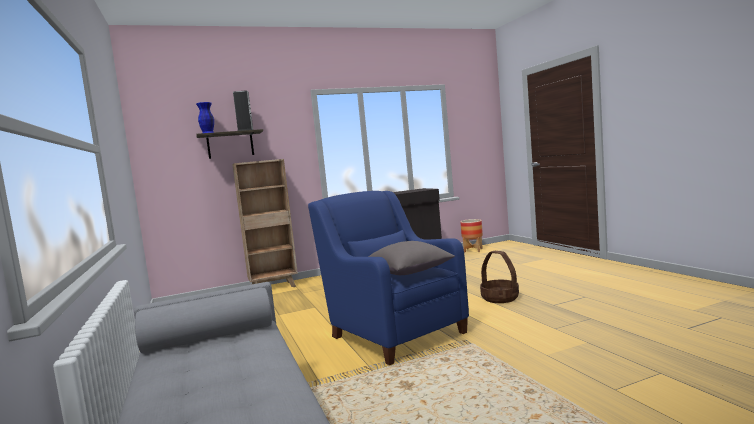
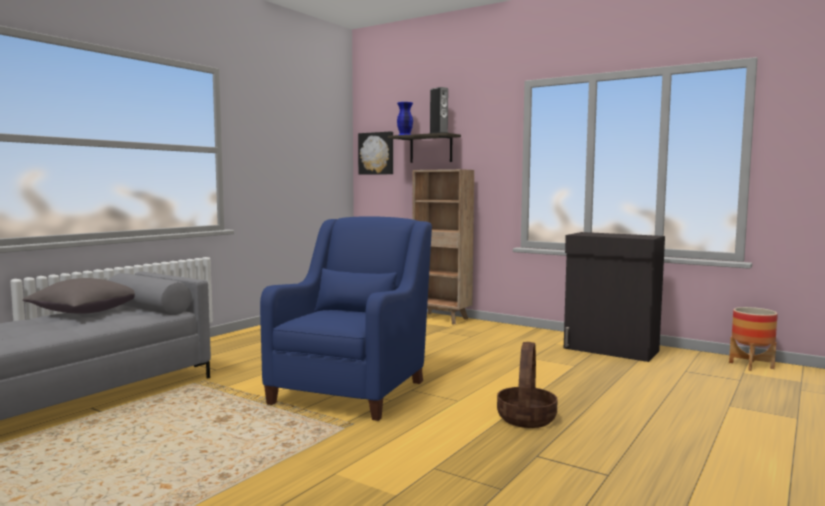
camera: 55 degrees right, 0 degrees up
grey pillow [368,241,455,275] -> grey pillow moved to [23,278,135,314]
none -> picture [358,131,393,175]

